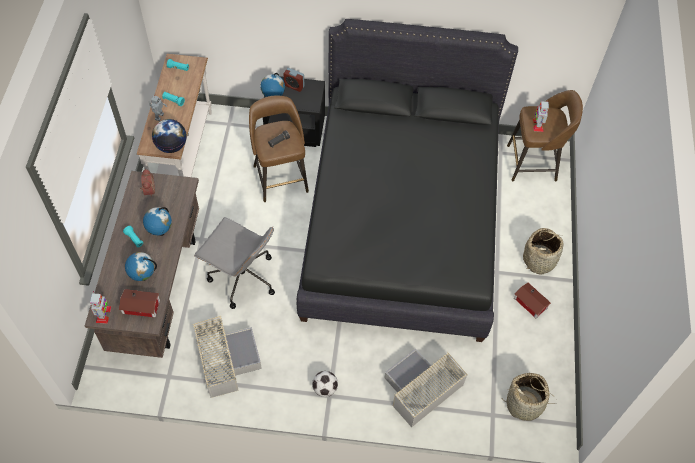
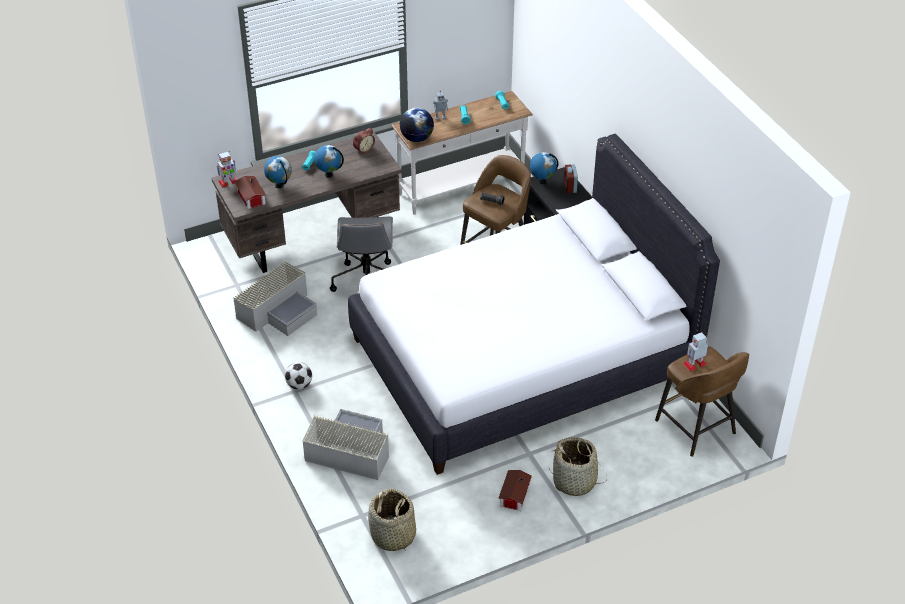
camera: 60 degrees right, 15 degrees down
black bed [296,19,518,342] -> white bed [348,134,720,475]

